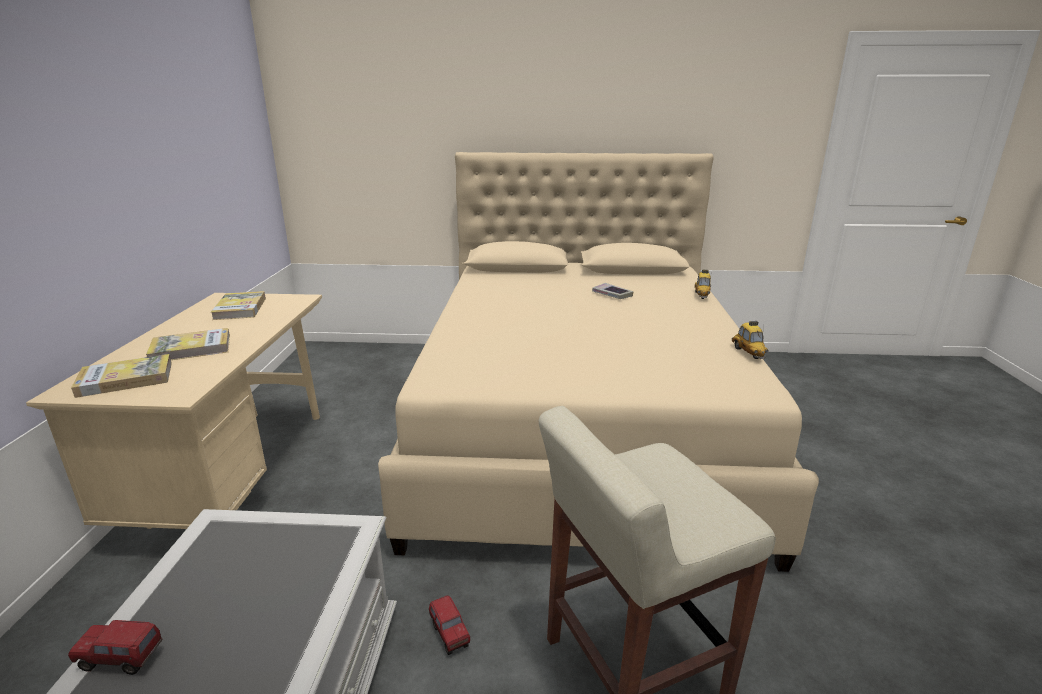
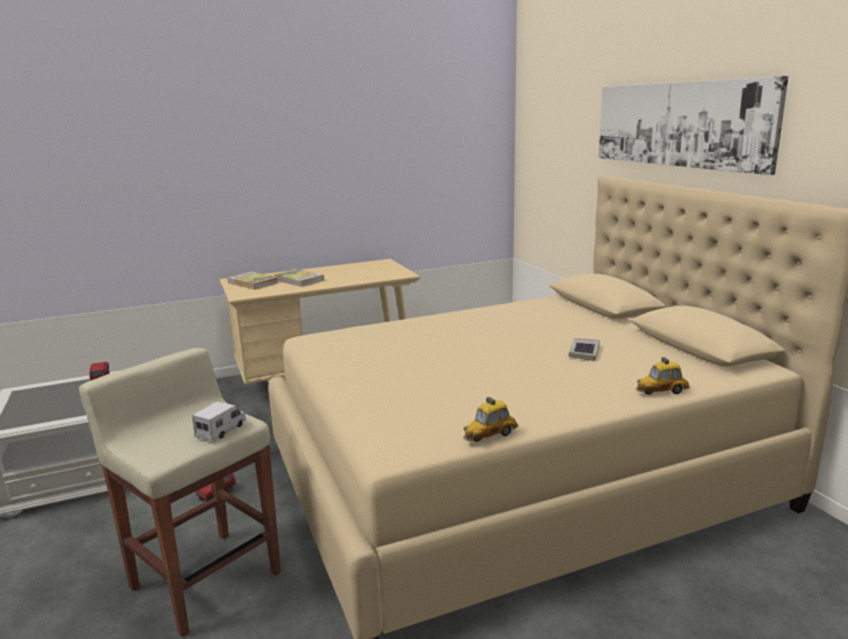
camera: 65 degrees right, 5 degrees down
book [210,291,266,320] -> none
none -> toy truck [192,401,246,442]
none -> picture [599,76,789,175]

